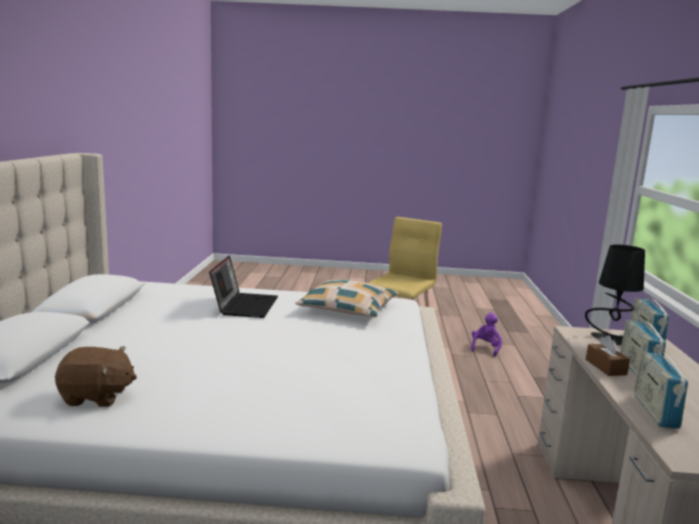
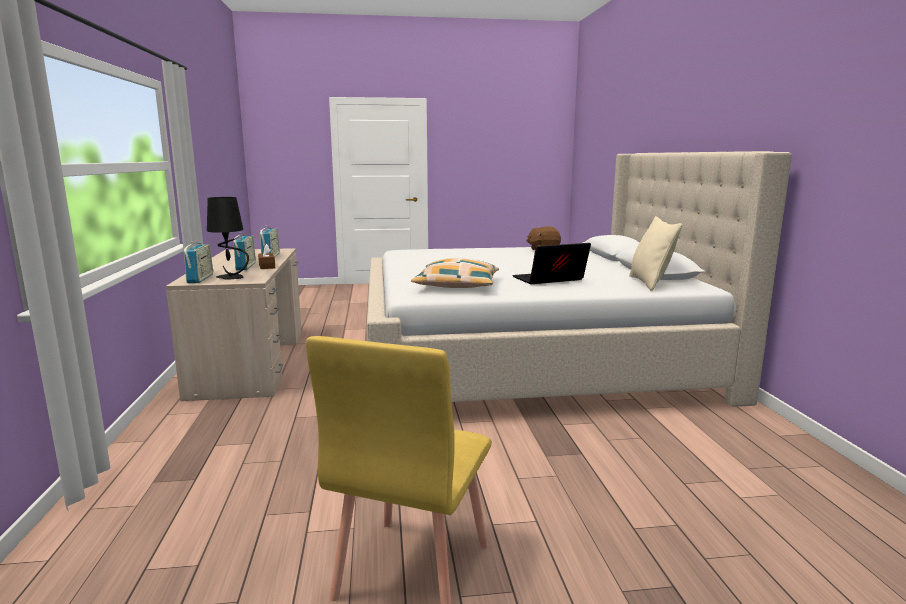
camera: 170 degrees right, 0 degrees up
laptop [209,255,278,318] -> laptop turned 75 degrees clockwise [512,243,591,284]
purple plush toy [471,313,502,357] -> none
none -> beige pillow [629,216,683,291]

